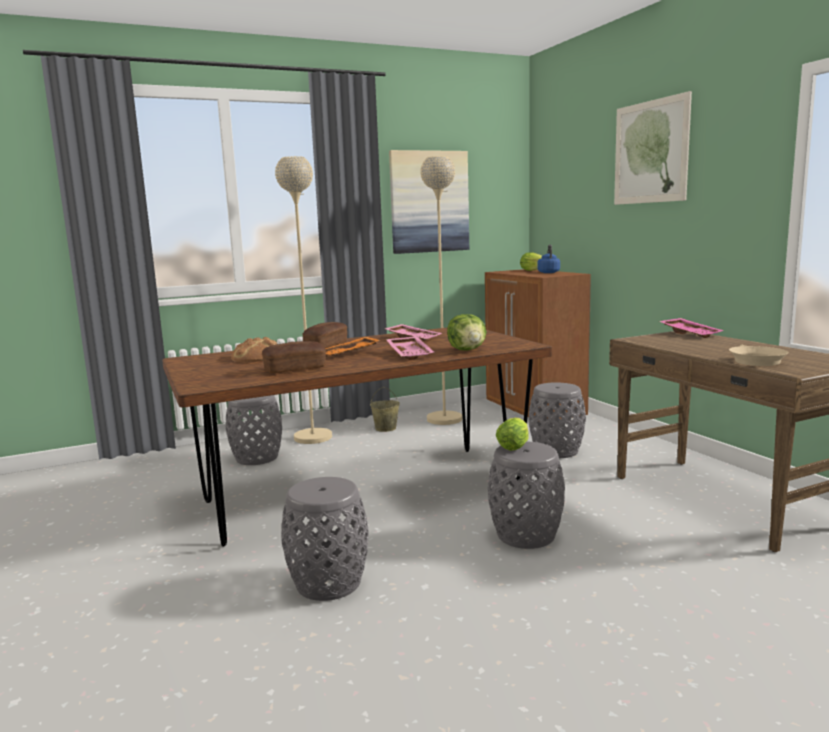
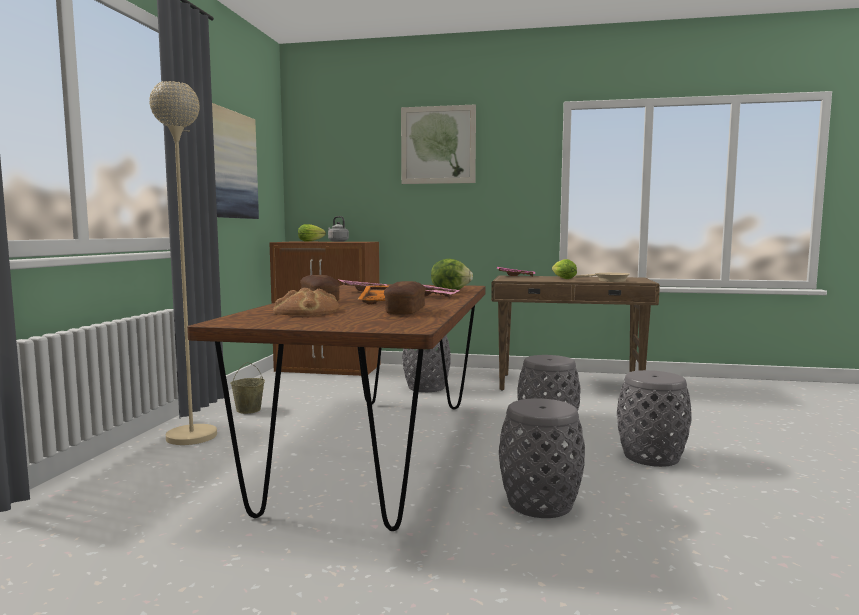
camera: 55 degrees left, 5 degrees down
grey stool [226,395,282,465] -> grey stool moved to [617,370,692,467]
beige floor lamp [421,156,462,425] -> none
lettuce [496,418,529,451] -> lettuce moved to [552,259,577,279]
blue kettle [537,244,560,273] -> grey kettle [328,216,349,242]

